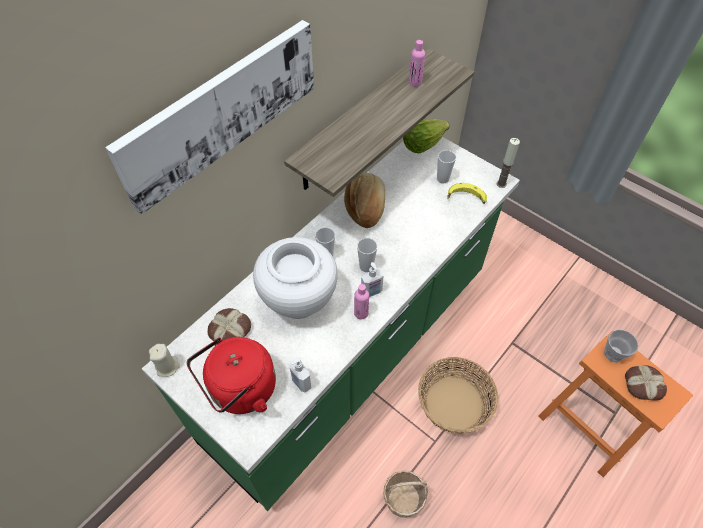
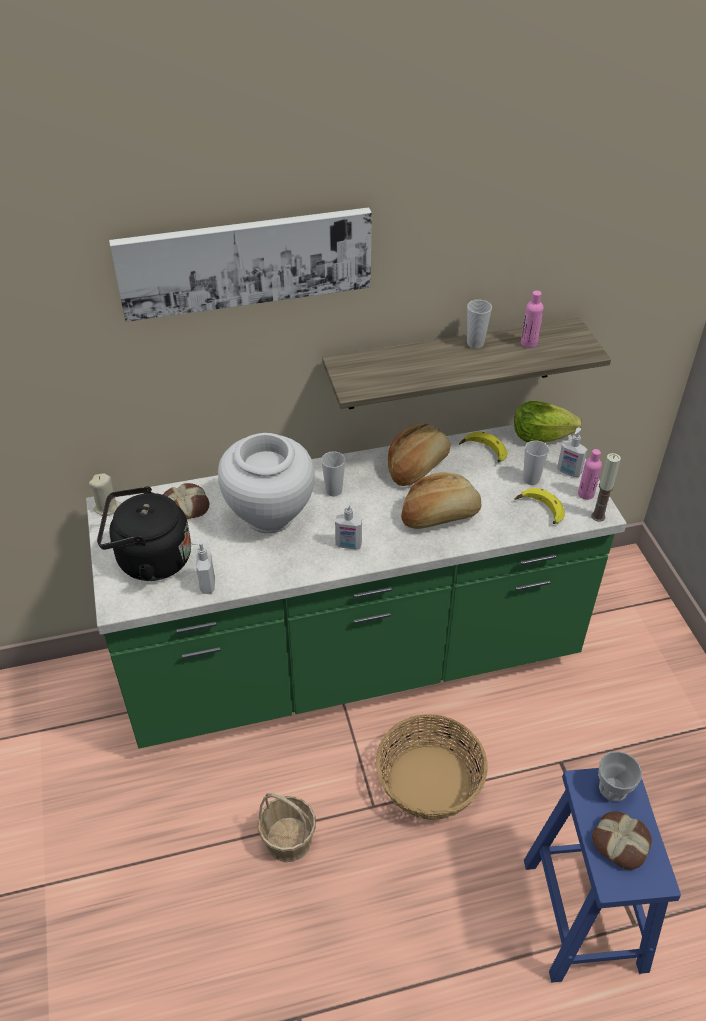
camera: 35 degrees right, 10 degrees down
red kettle [187,337,276,414] -> black kettle [97,486,191,581]
pink bottle [354,284,369,320] -> pink bottle moved to [578,449,602,500]
cup [357,238,377,272] -> cup moved to [467,299,492,349]
orange stool [538,331,693,477] -> blue stool [524,768,681,983]
none -> bread [401,472,481,529]
none -> banana [459,431,508,463]
none -> soap dispenser [557,427,587,477]

